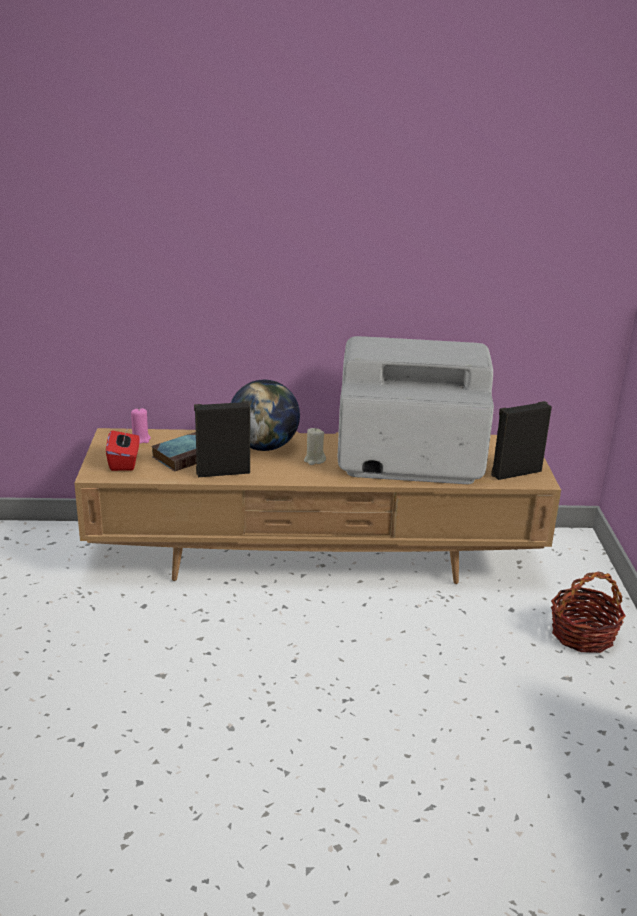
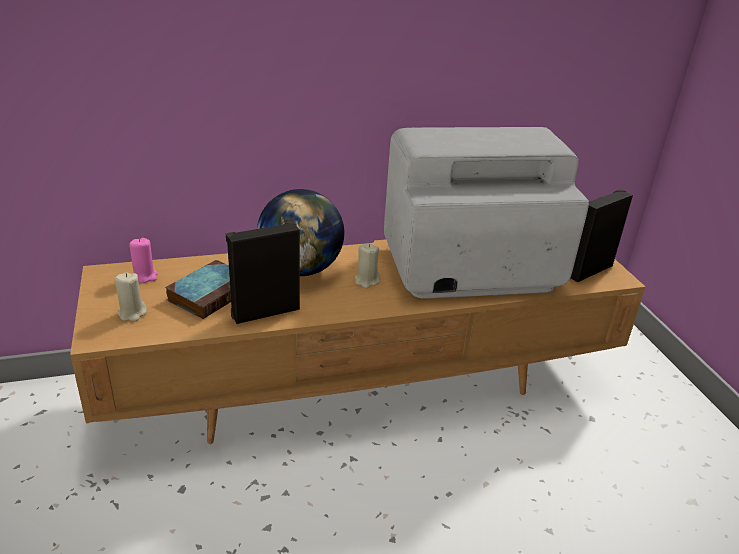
camera: 15 degrees left, 5 degrees up
red tissue box [106,428,140,471] -> beige candle [115,273,147,321]
basket [551,571,626,653] -> none

